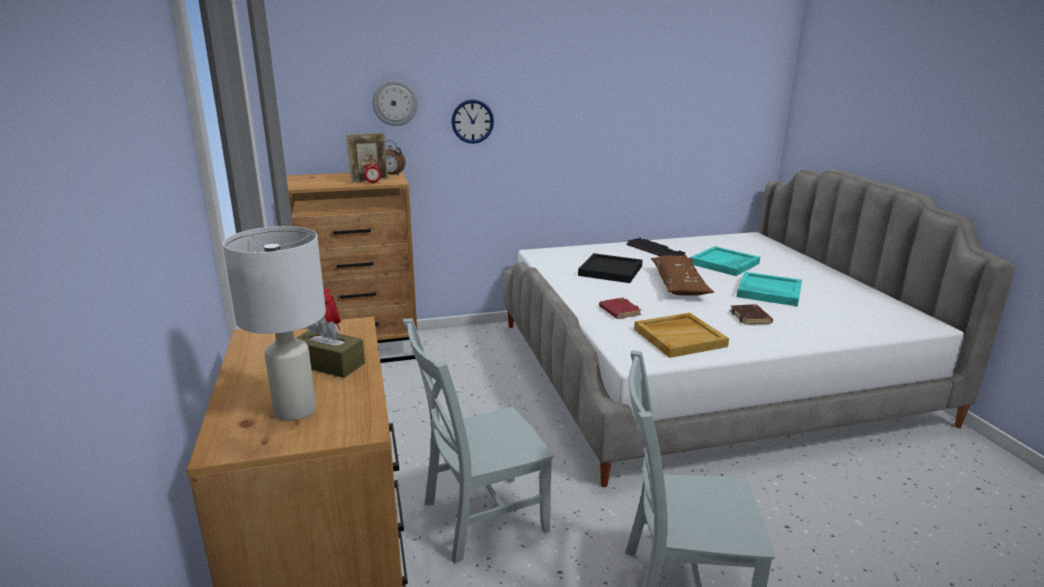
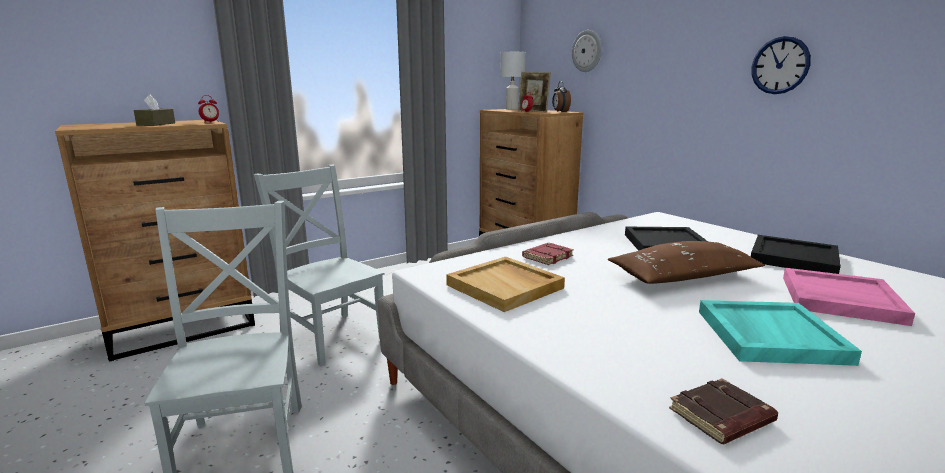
camera: 70 degrees right, 5 degrees down
white table lamp [222,226,326,421] -> white table lamp moved to [500,52,526,110]
wall clock [451,99,494,144] -> wall clock moved to [752,36,811,94]
keyboard [627,238,687,257] -> black tray [751,235,841,274]
turquoise tray [690,246,760,276] -> pink tray [783,268,915,326]
brown book [730,304,773,325] -> brown book moved to [669,378,778,444]

